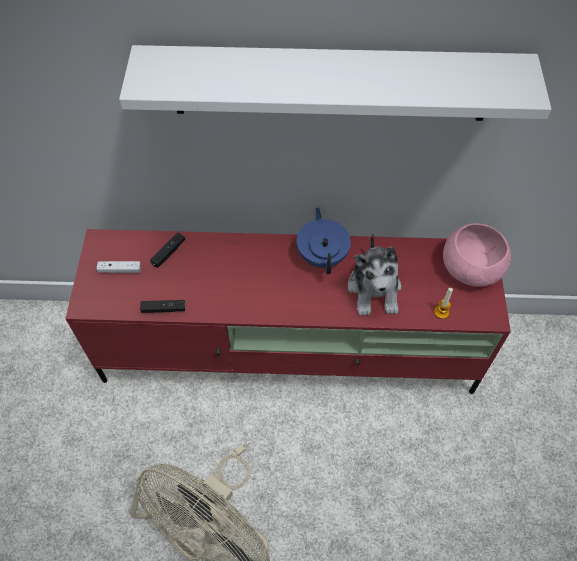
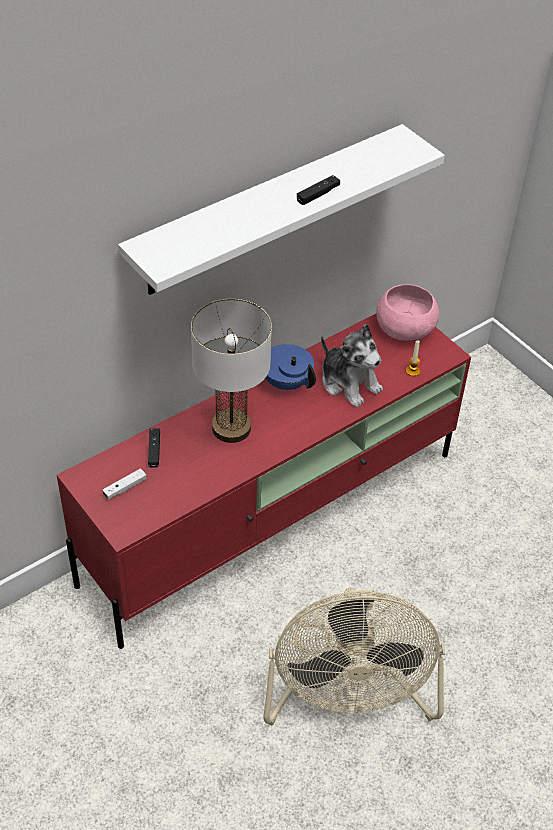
camera: 40 degrees left, 10 degrees down
black game controller [140,300,186,313] -> black game controller moved to [297,175,340,205]
none -> table lamp [191,299,272,443]

